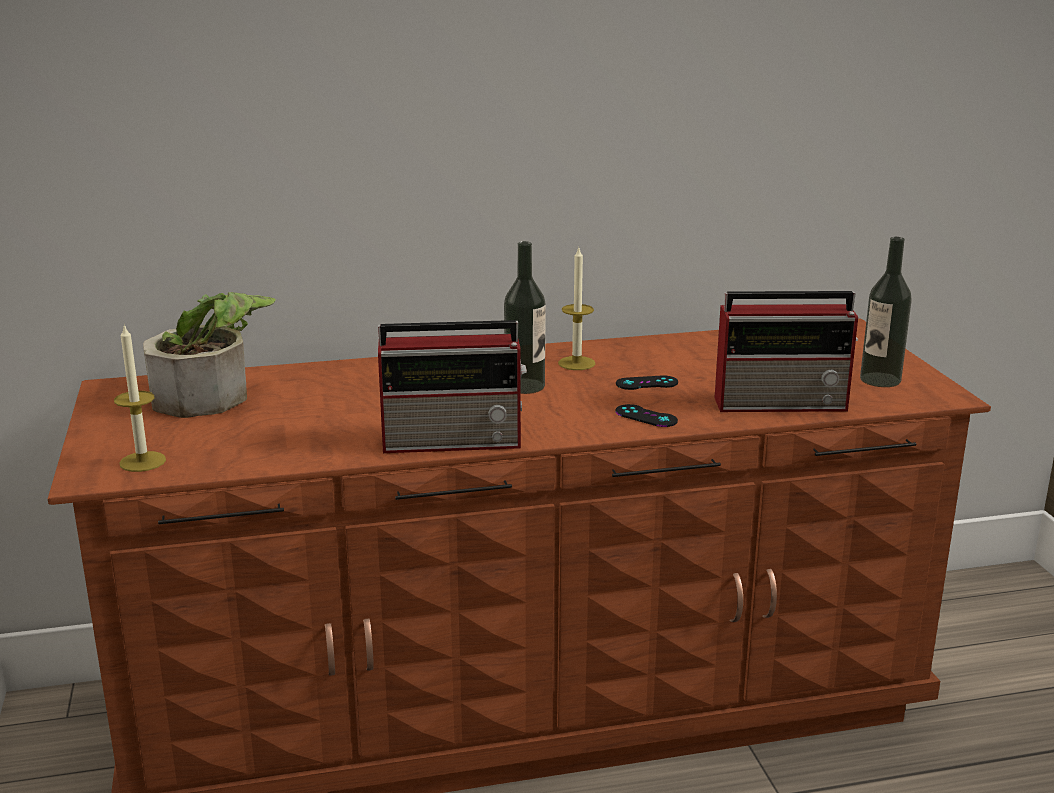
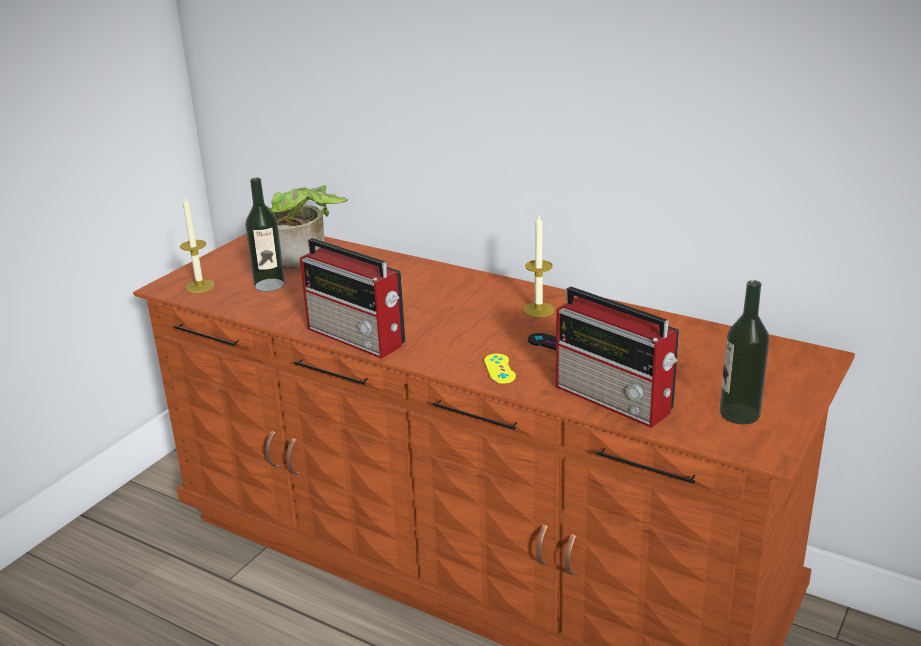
camera: 45 degrees right, 5 degrees up
bottle [504,241,546,394] -> bottle moved to [245,178,285,292]
black game controller [615,404,678,427] -> yellow game controller [484,354,516,384]

